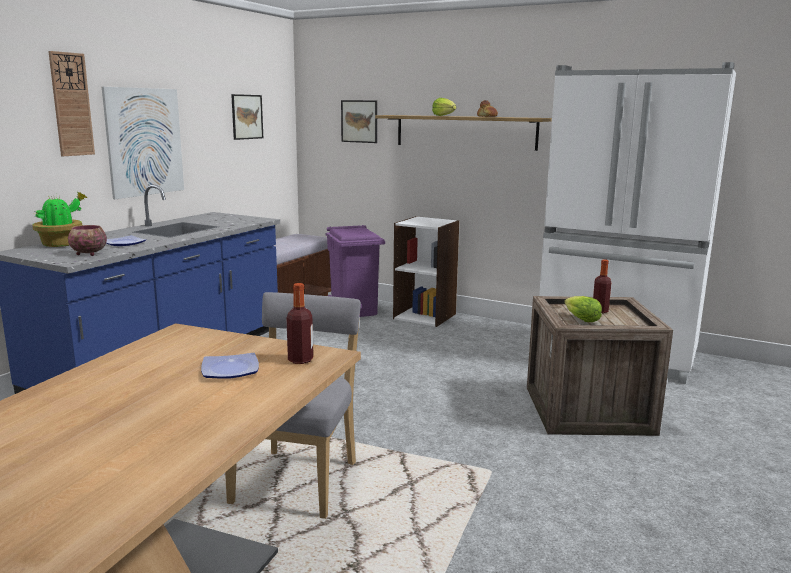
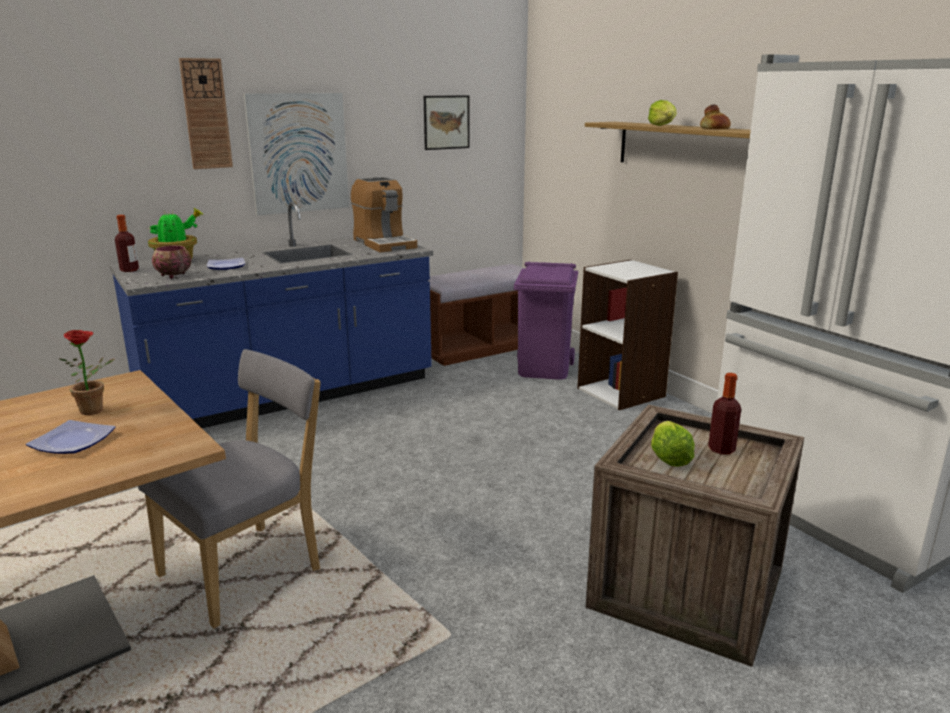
camera: 30 degrees right, 5 degrees up
bottle [286,283,313,364] -> bottle moved to [115,215,139,272]
picture [341,100,377,143] -> none
none -> potted plant [60,330,115,415]
none -> coffee machine [351,177,417,252]

